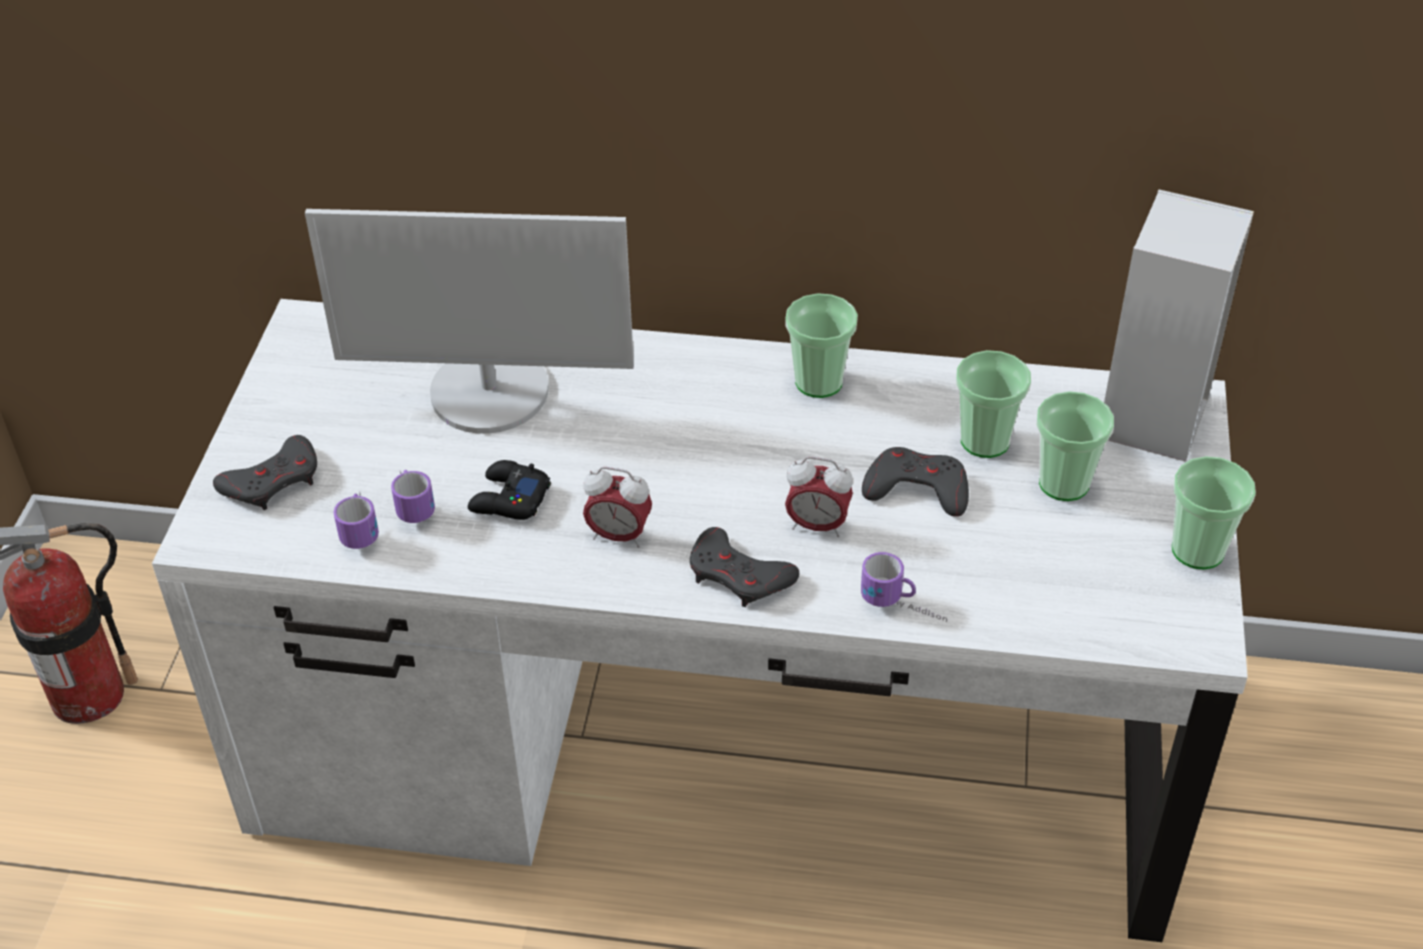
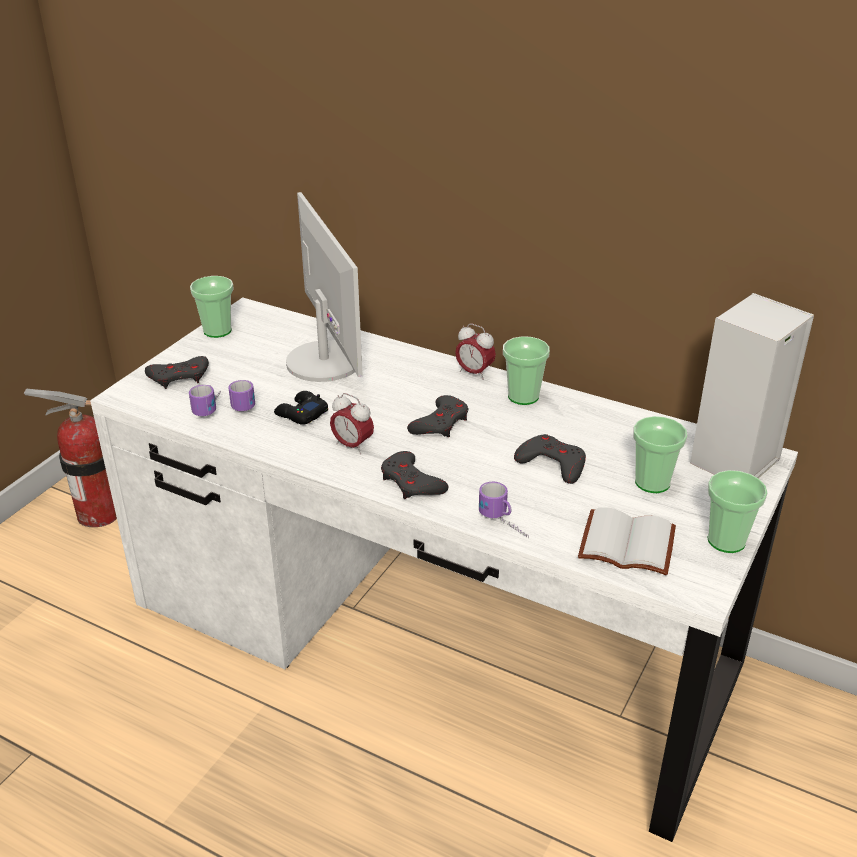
camera: 20 degrees right, 10 degrees down
monitor [305,209,634,434] -> monitor turned 135 degrees counterclockwise [286,192,363,382]
alarm clock [785,457,853,537] -> alarm clock moved to [455,324,496,380]
cup [956,350,1031,458] -> cup moved to [190,276,233,338]
none -> grey game controller [407,395,468,437]
none -> white book [578,507,676,575]

